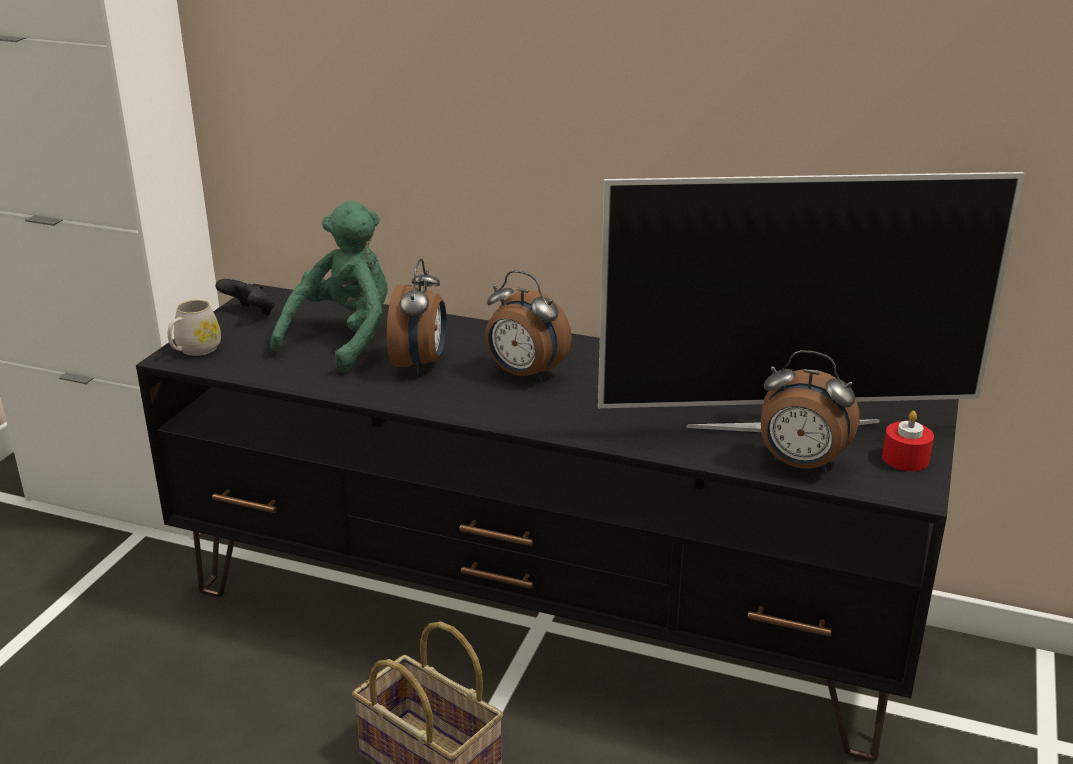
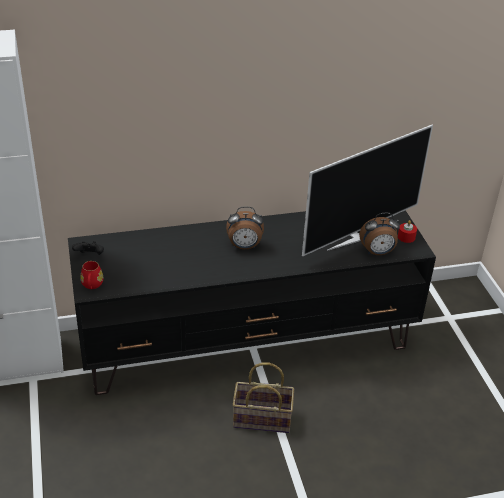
camera: 35 degrees left, 10 degrees up
white mug [168,300,221,356] -> red mug [80,261,103,289]
green plush toy [270,201,388,373] -> none
alarm clock [387,259,446,374] -> none

